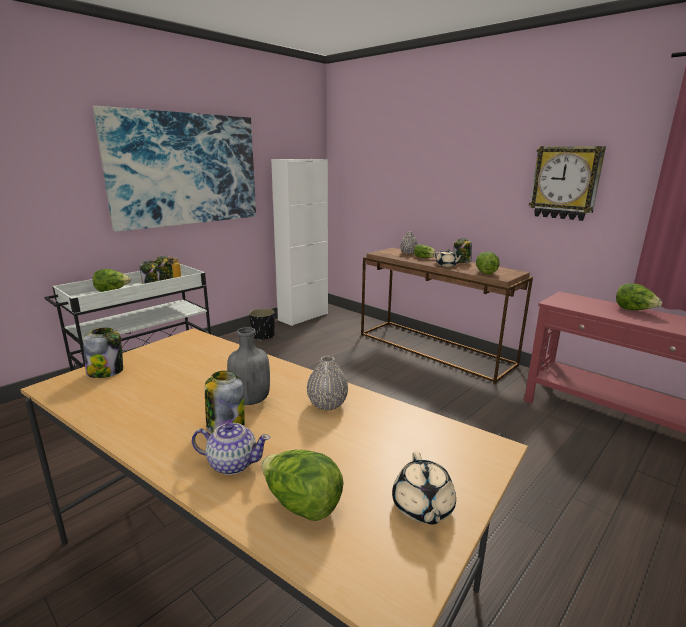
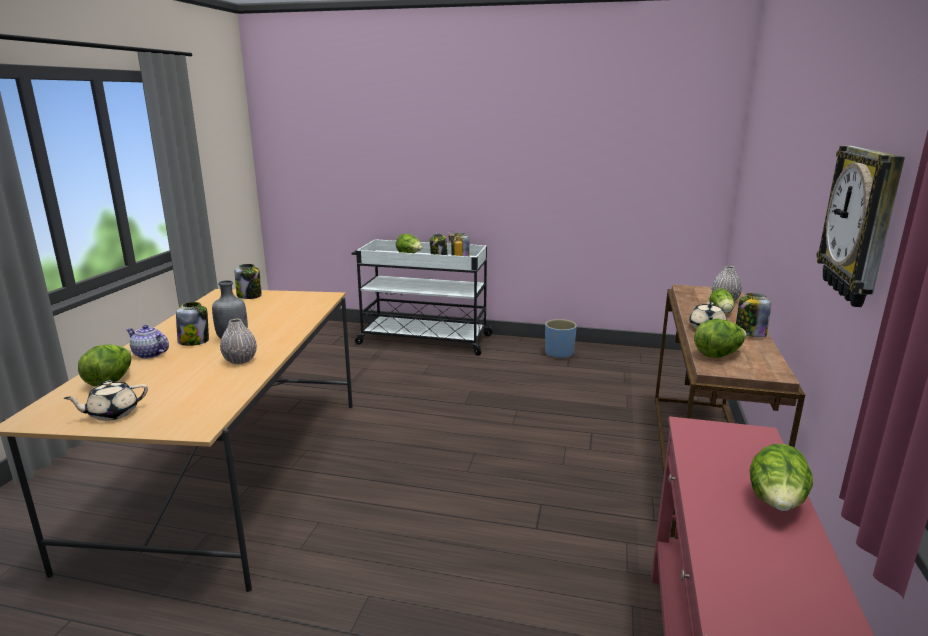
camera: 60 degrees right, 0 degrees up
picture [93,106,256,232] -> none
teapot [192,422,270,475] -> teapot turned 135 degrees clockwise [126,325,169,359]
black planter [249,308,275,341] -> blue planter [545,319,577,359]
white cabinet [271,159,328,326] -> none

